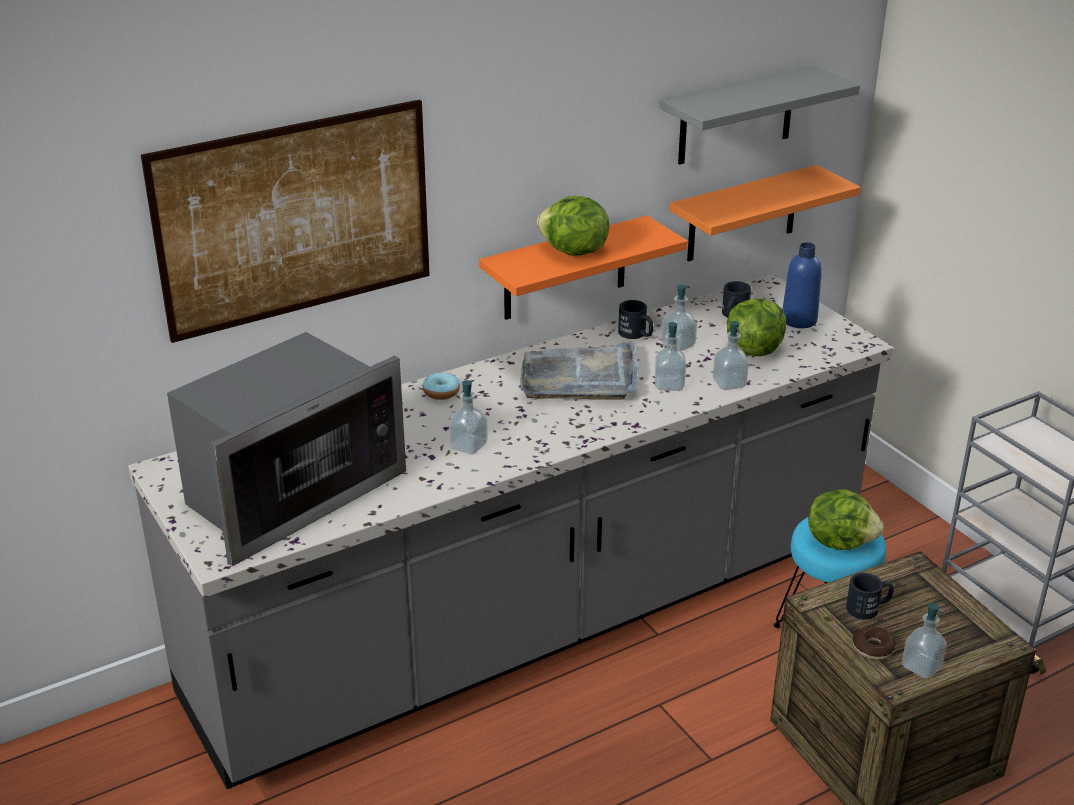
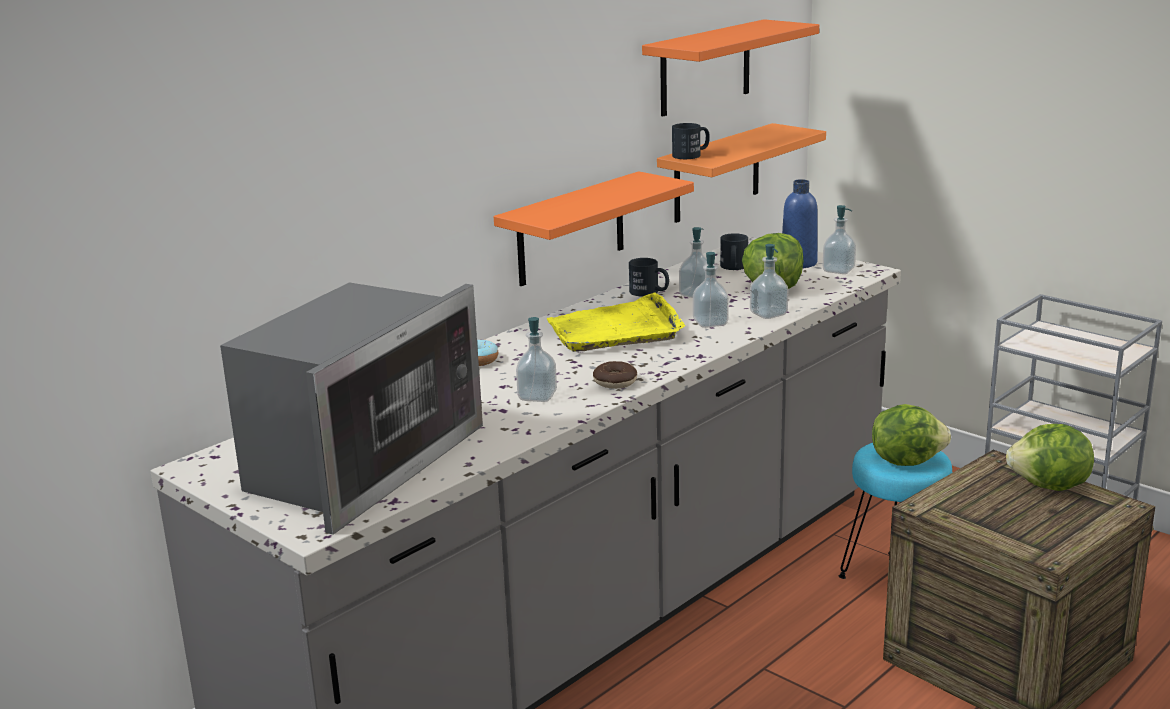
camera: 15 degrees left, 10 degrees down
picture [141,100,430,343] -> none
grey tray [520,340,638,400] -> yellow tray [547,292,685,352]
lettuce [537,196,609,256] -> lettuce moved to [1006,424,1094,491]
grey shelf [659,66,860,165] -> orange shelf [642,19,819,116]
black mug [846,573,894,620] -> black mug moved to [672,123,710,159]
donut [852,626,896,660] -> donut moved to [593,361,637,389]
soap dispenser [902,603,947,679] -> soap dispenser moved to [823,205,856,274]

